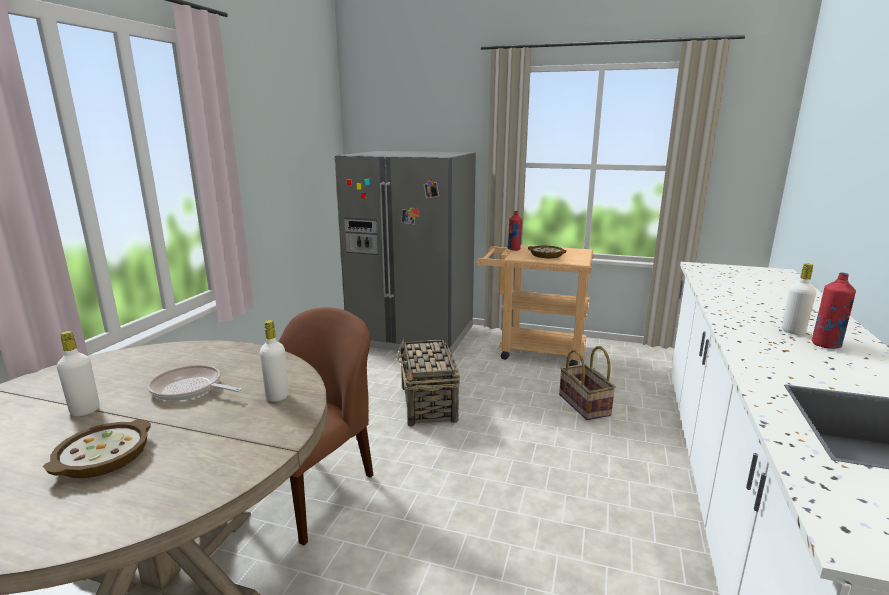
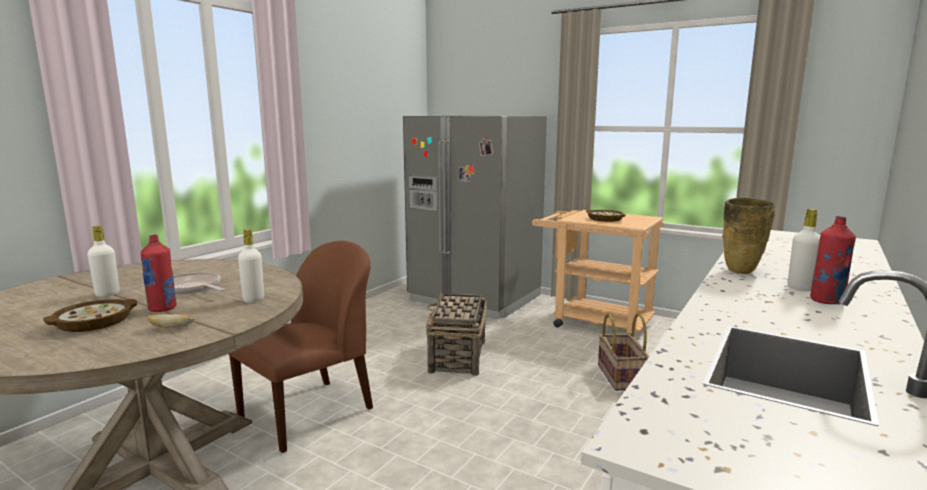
camera: 15 degrees right, 5 degrees down
red bottle [507,211,522,251] -> red bottle moved to [141,234,176,312]
none -> bread [147,314,196,328]
none -> beige vase [722,198,775,274]

